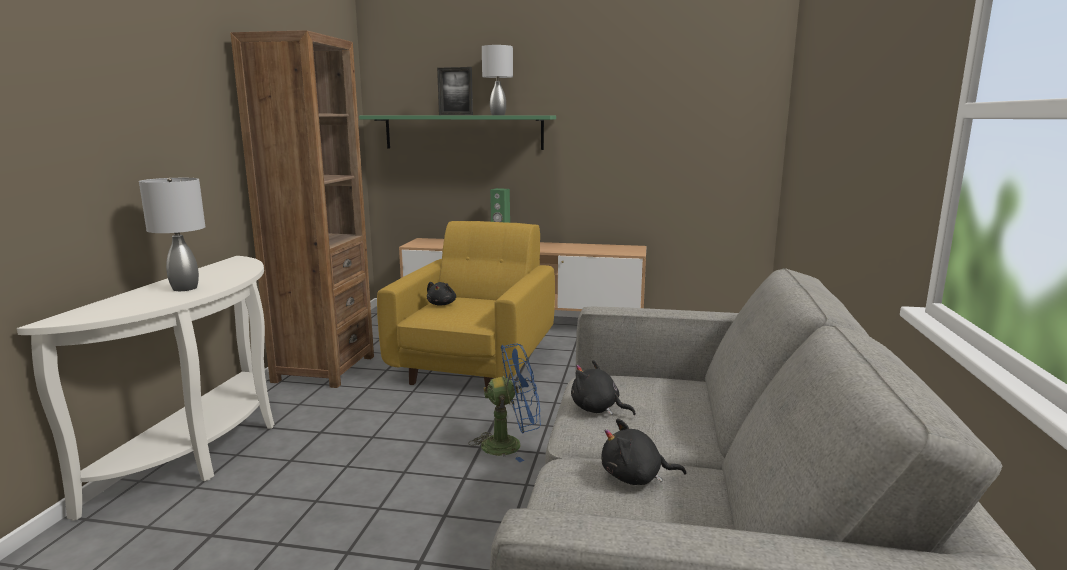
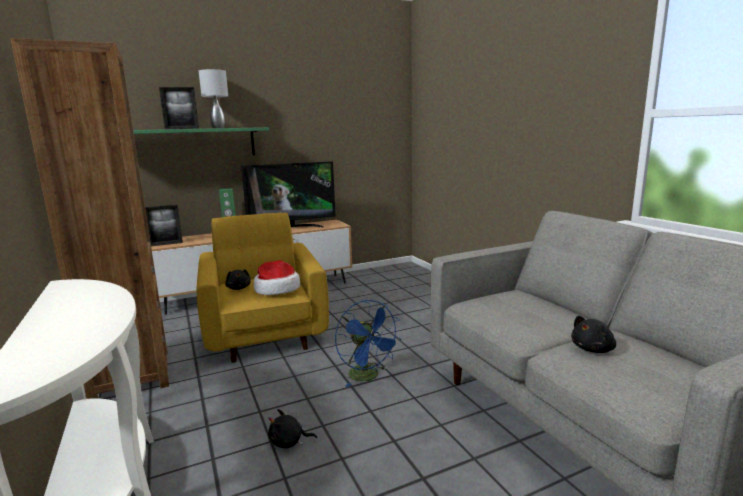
camera: 35 degrees left, 0 degrees up
grey table lamp [139,178,205,291] -> none
blue fan [468,343,541,462] -> blue fan turned 105 degrees clockwise [335,300,401,387]
black plush toy [571,360,636,415] -> black plush toy moved to [268,409,317,448]
none -> picture frame [145,205,183,246]
none -> television [241,161,336,227]
none -> hat [254,260,300,295]

